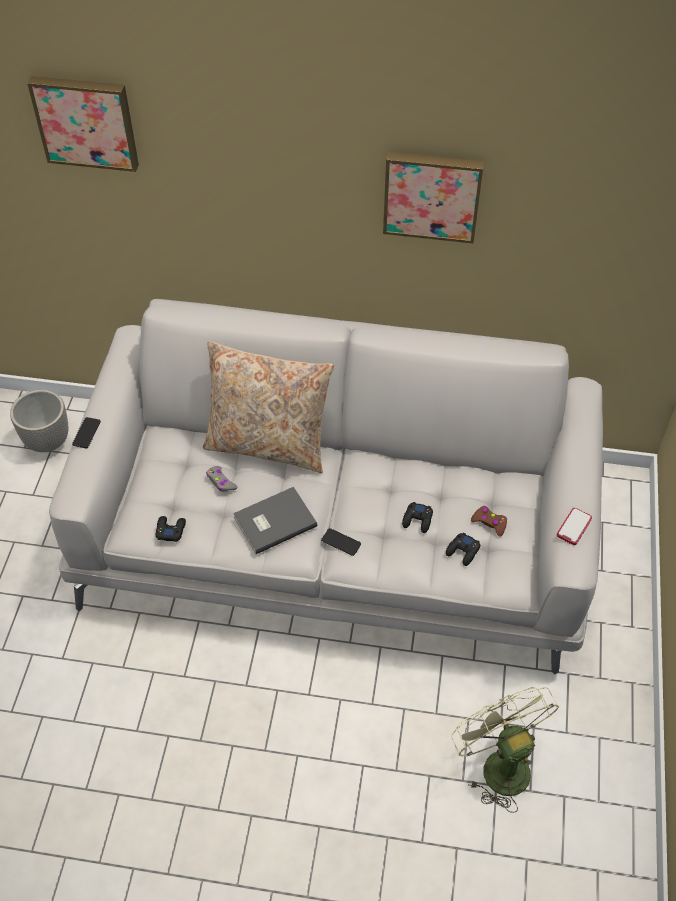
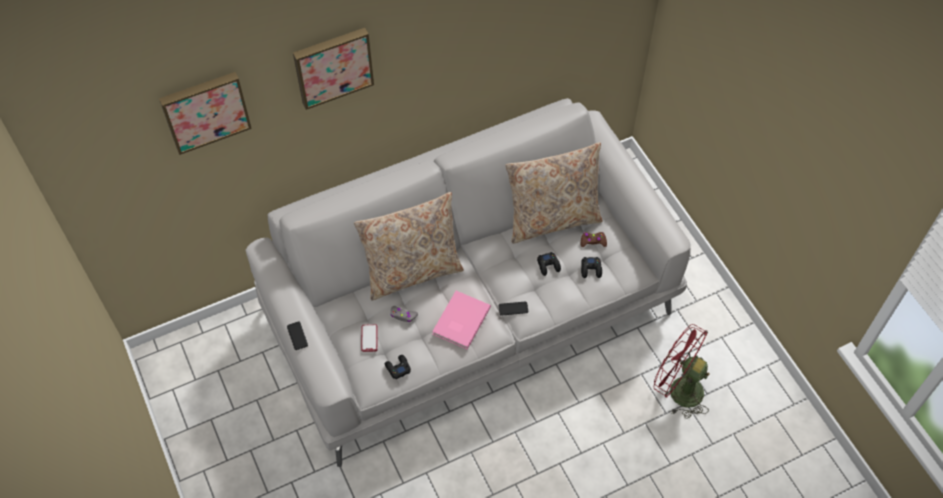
camera: 35 degrees left, 5 degrees up
planter [10,390,68,452] -> none
grey book [233,487,317,554] -> pink book [432,291,491,349]
picture [383,152,484,244] -> picture moved to [293,28,374,110]
green fan [451,687,559,813] -> red fan [654,324,710,419]
phone [557,508,592,545] -> phone moved to [361,324,378,352]
none -> beige pillow [505,142,603,244]

